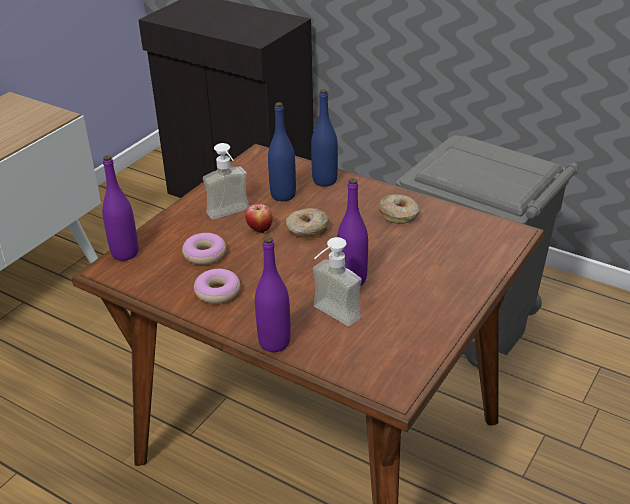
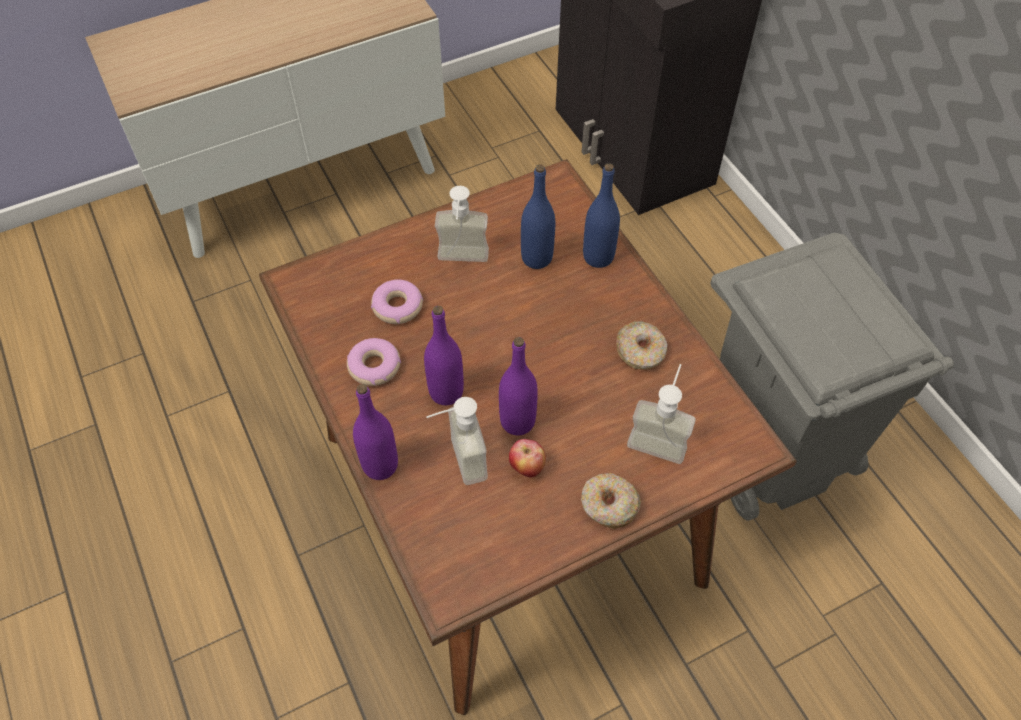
camera: 30 degrees right, 20 degrees up
purple bottle [102,155,138,261] -> purple bottle moved to [424,306,464,405]
apple [245,204,273,233] -> apple moved to [509,439,546,477]
donut [286,208,329,238] -> donut moved to [581,473,641,529]
none -> soap dispenser [627,364,695,464]

